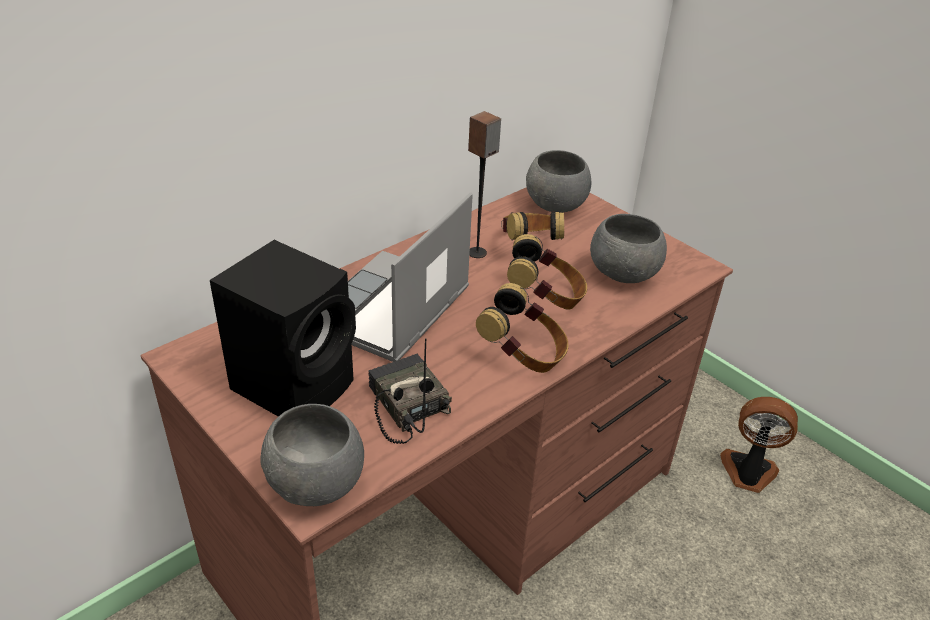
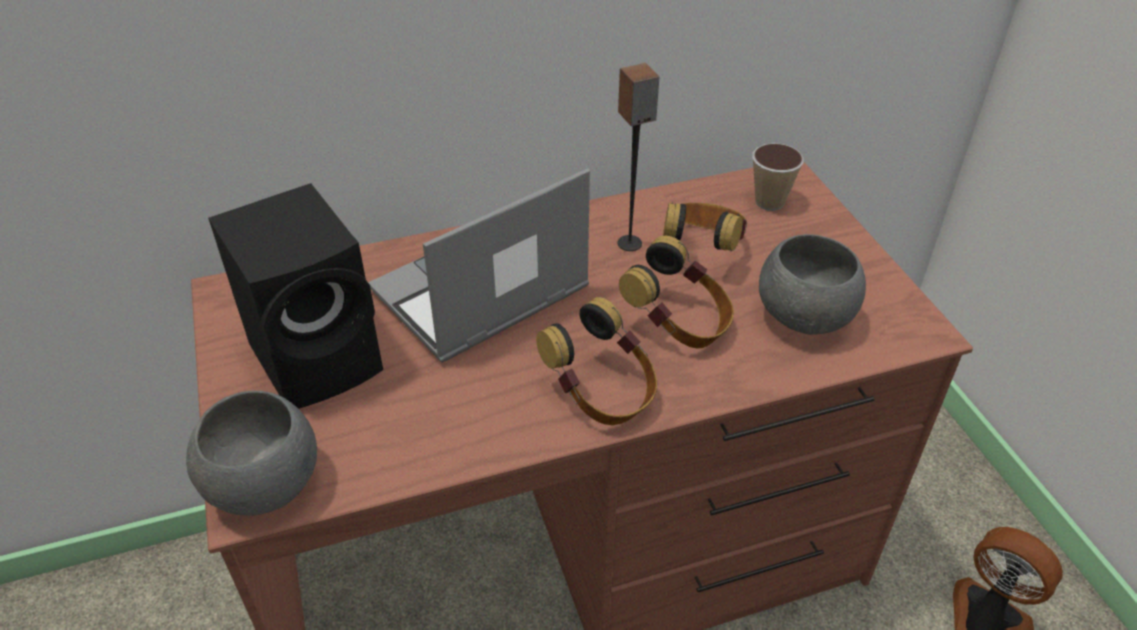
camera: 25 degrees right, 5 degrees up
radio [368,338,452,444] -> none
grey bowl [526,150,591,213] -> cup [752,143,804,211]

